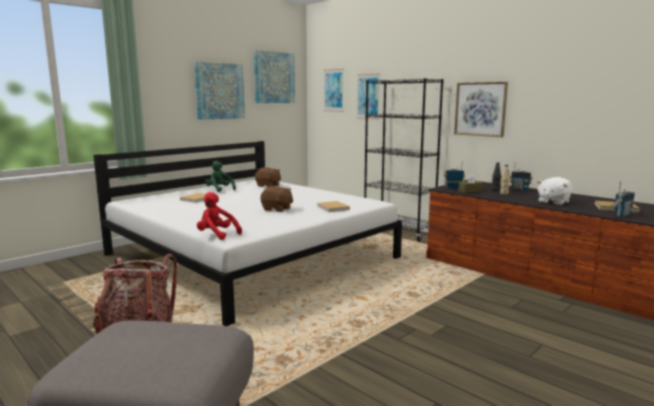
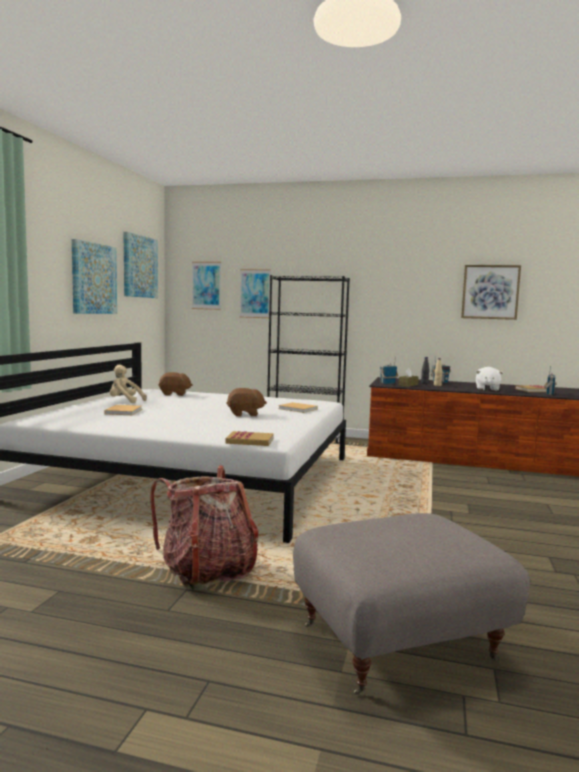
camera: 30 degrees left, 5 degrees down
red plush toy [197,192,242,240] -> book [226,431,273,446]
green plush toy [205,161,236,192] -> beige plush toy [110,365,147,403]
picture [454,82,508,137] -> picture moved to [461,265,521,320]

